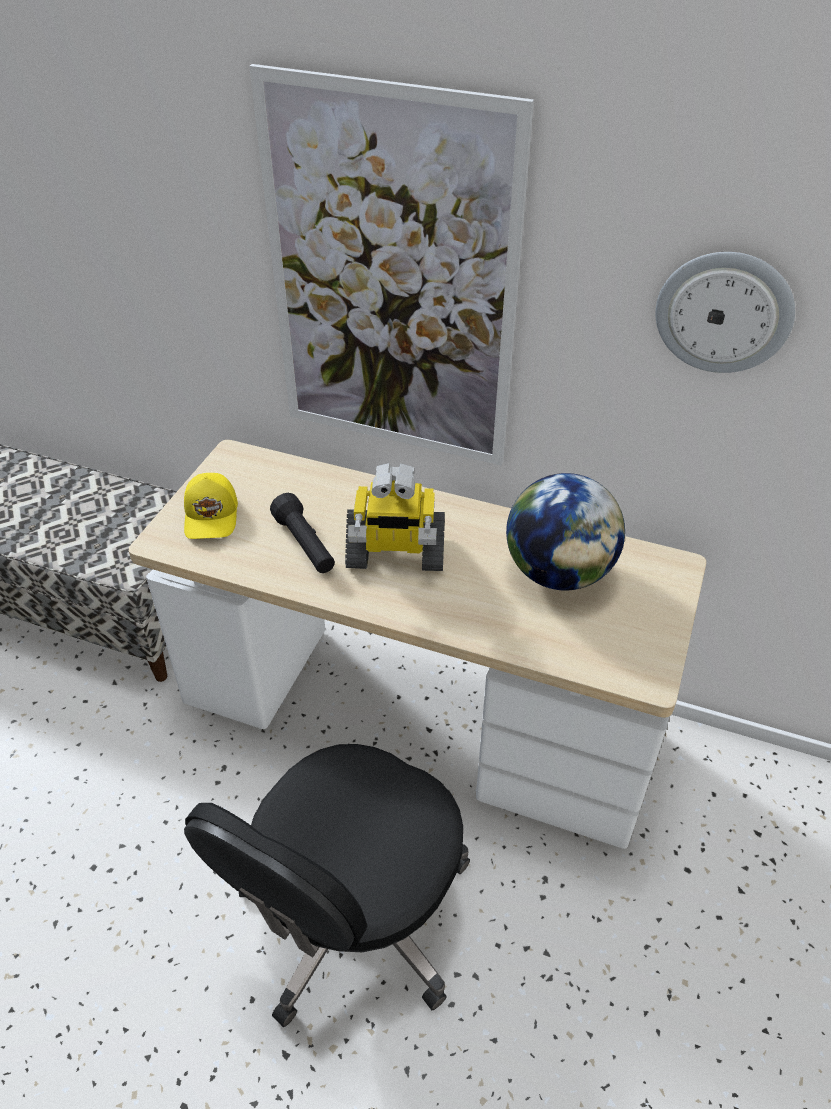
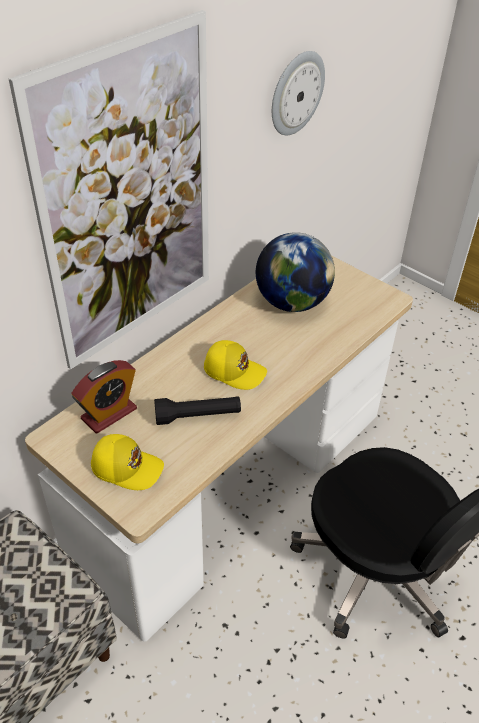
camera: 70 degrees left, 0 degrees up
toy robot [345,463,445,571] -> yellow cap [204,340,267,390]
none -> alarm clock [71,360,137,434]

